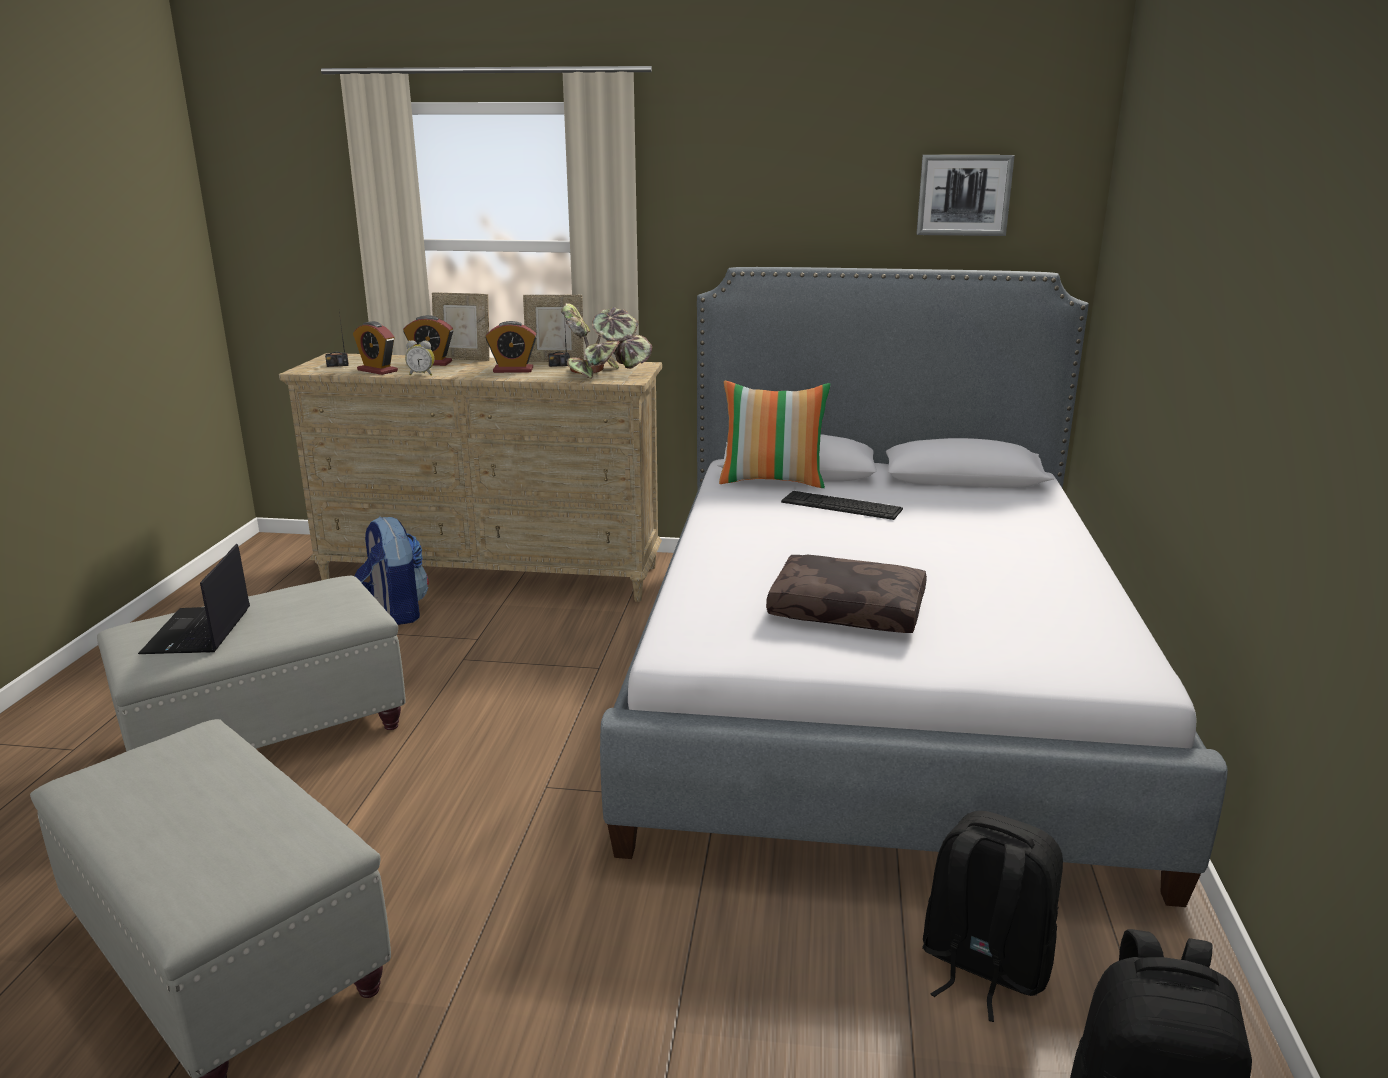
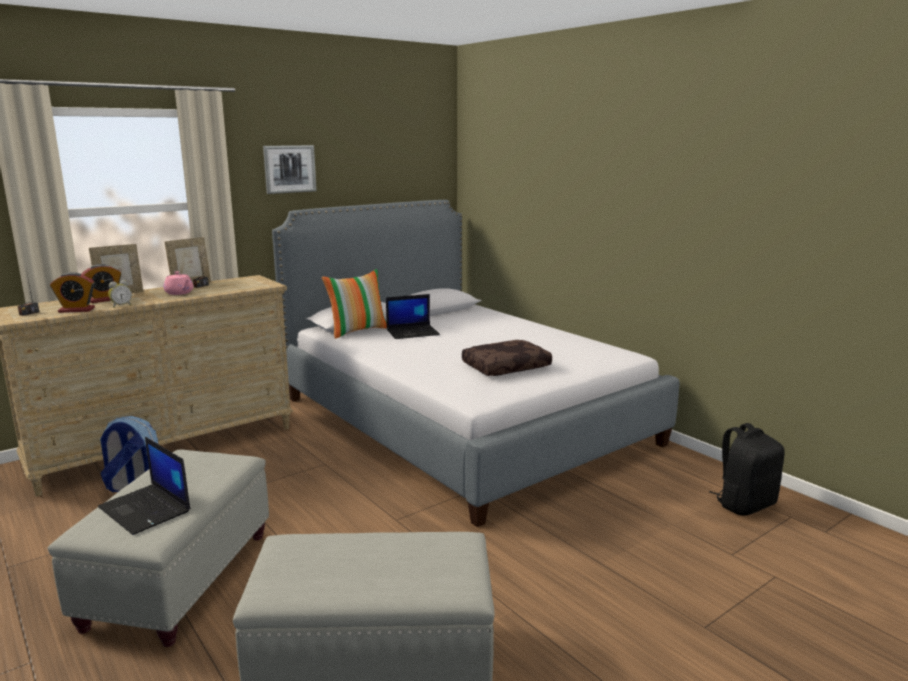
camera: 45 degrees left, 5 degrees down
alarm clock [486,321,537,373] -> pink teapot [164,271,194,295]
potted plant [561,303,652,379] -> none
keyboard [781,491,903,520] -> laptop [386,294,440,339]
picture [917,155,1015,236] -> picture moved to [263,145,317,194]
black backpack [922,811,1063,1022] -> none

